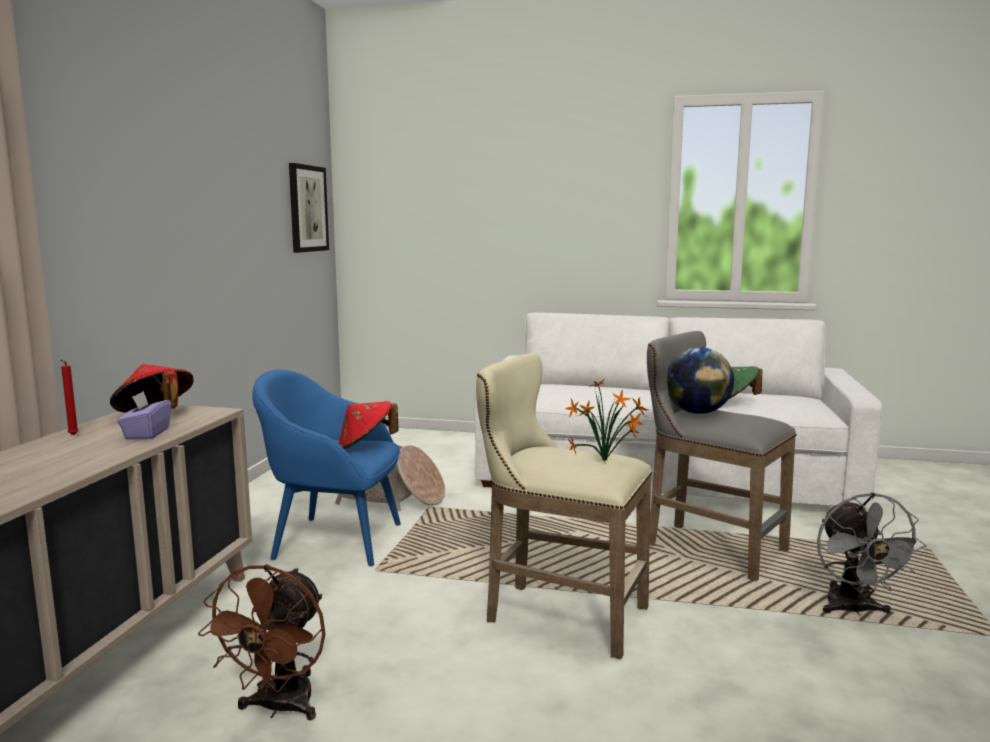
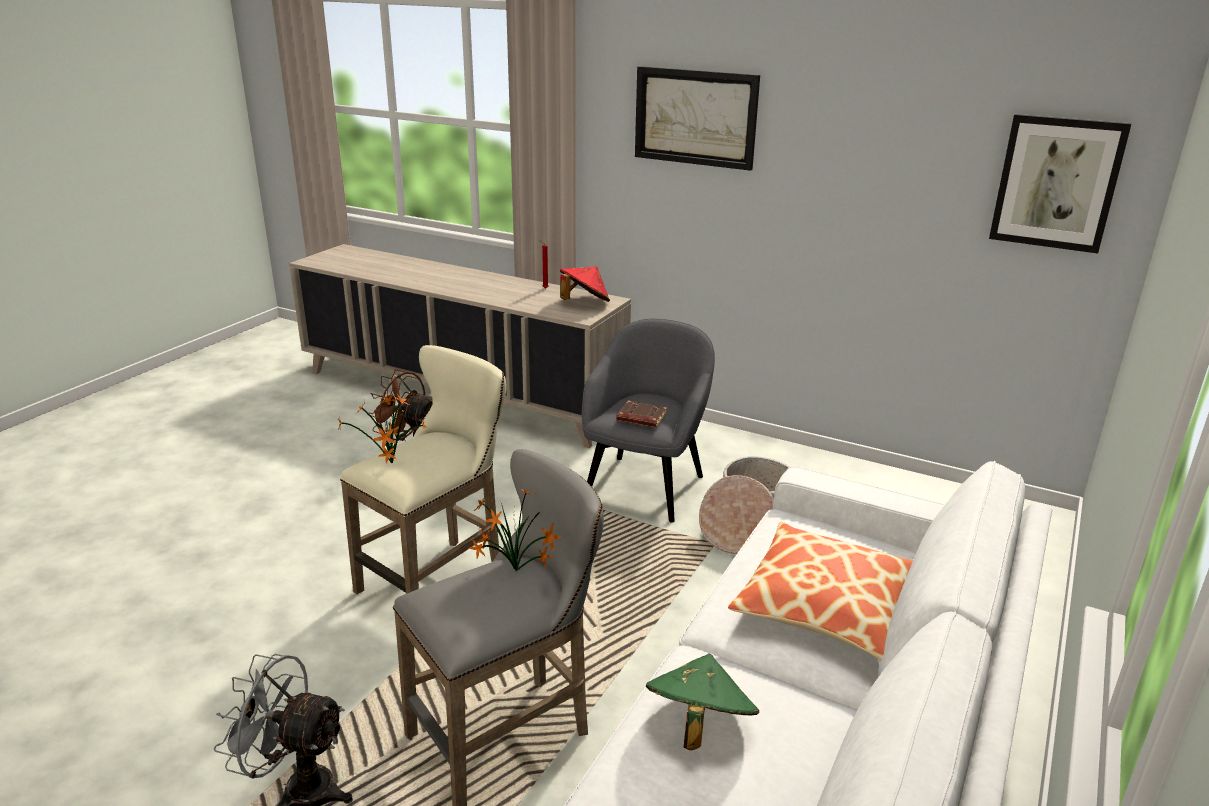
camera: 105 degrees right, 15 degrees up
purple tissue box [117,391,171,440] -> none
blue armchair [253,369,401,566] -> grey armchair [582,318,715,522]
red hat [338,401,399,449] -> brown book [616,401,667,428]
globe [667,347,734,414] -> potted plant [468,489,561,571]
none -> picture [635,66,760,171]
none -> pillow [728,522,913,661]

